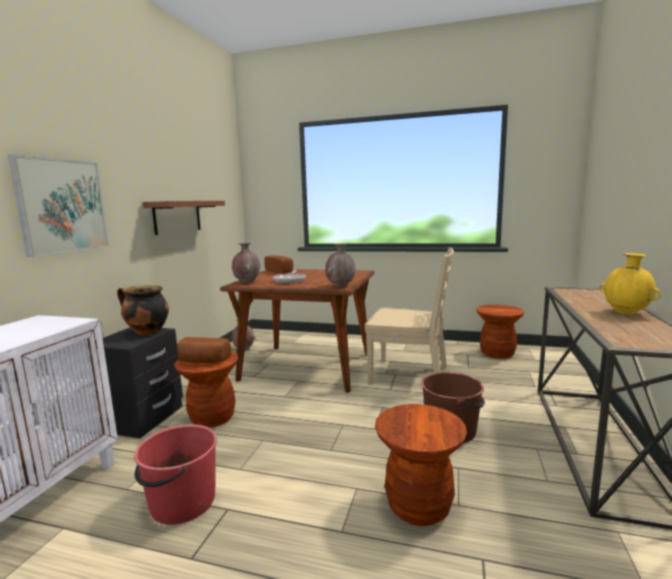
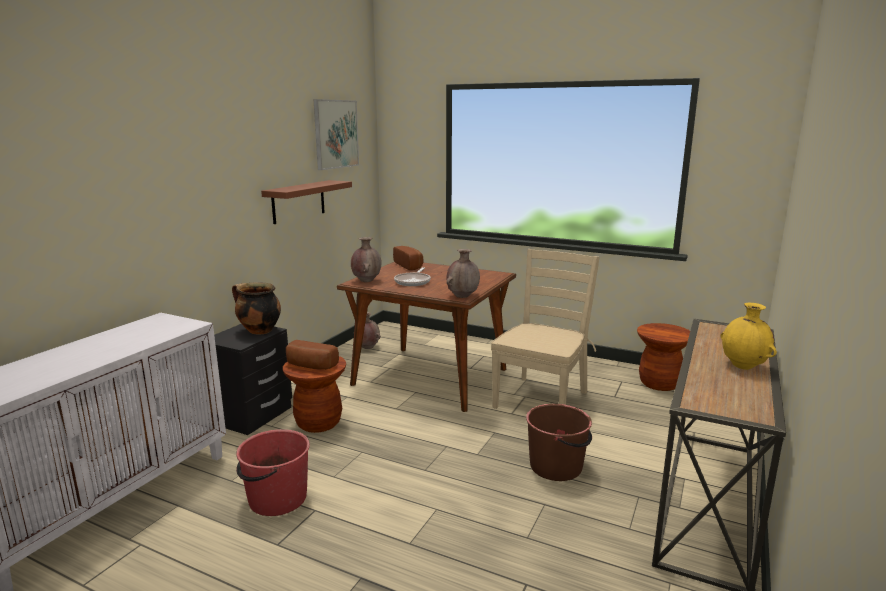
camera: 10 degrees right, 5 degrees up
picture [8,155,109,257] -> picture moved to [314,99,359,170]
beige chair [365,247,454,385] -> beige chair turned 90 degrees counterclockwise [491,249,600,409]
brown stool [375,404,467,526] -> none

